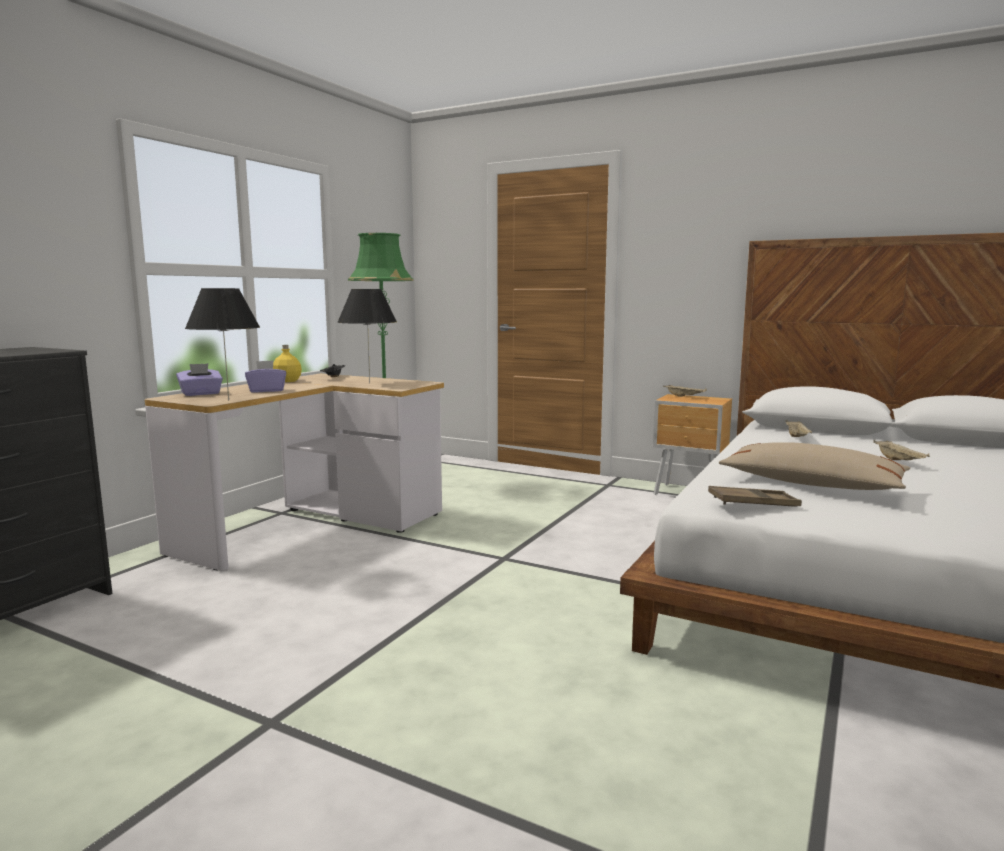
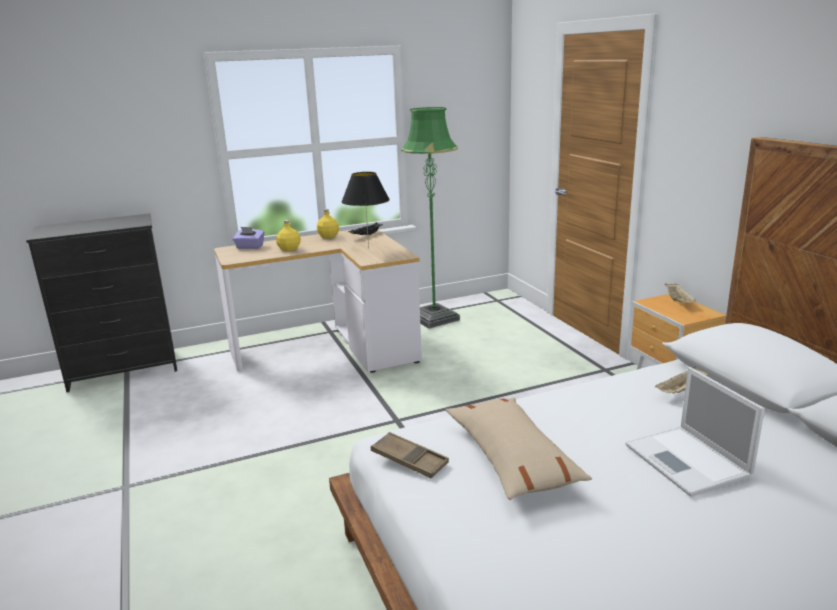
camera: 40 degrees right, 10 degrees up
black table lamp [185,288,260,400] -> none
purple tissue box [245,360,286,393] -> yellow bottle [276,220,301,251]
beige tray [873,440,930,460] -> laptop [625,367,765,497]

